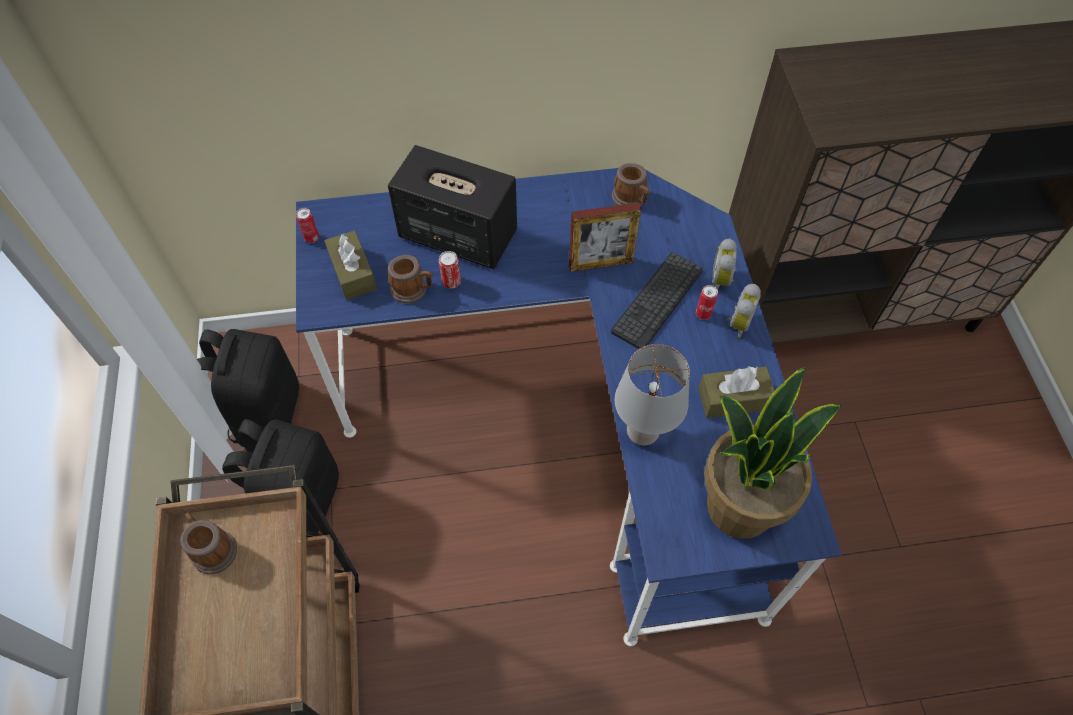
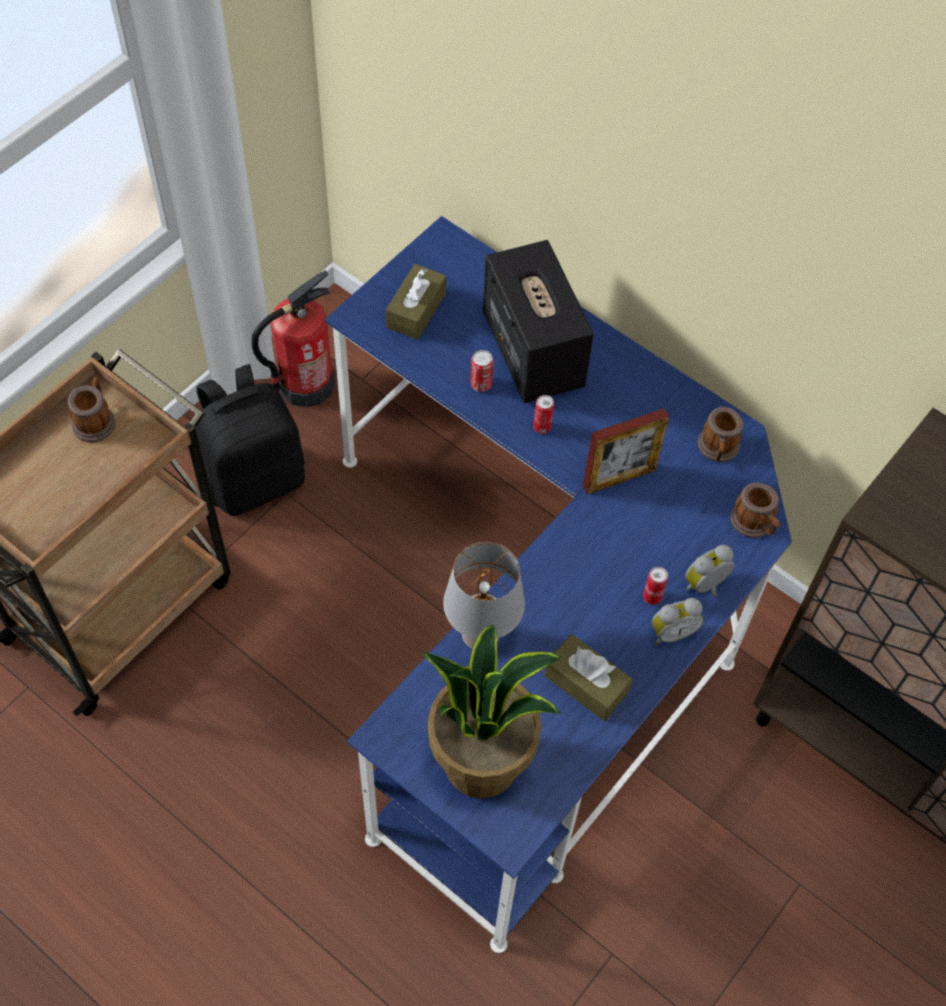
camera: 45 degrees right, 0 degrees up
black backpack [197,329,299,447] -> fire extinguisher [251,270,335,407]
can [296,208,319,243] -> can moved to [533,395,554,434]
mug [388,255,433,303] -> mug moved to [730,483,780,538]
picture frame [569,203,641,272] -> picture frame turned 60 degrees counterclockwise [583,408,669,494]
keyboard [611,252,703,349] -> none

